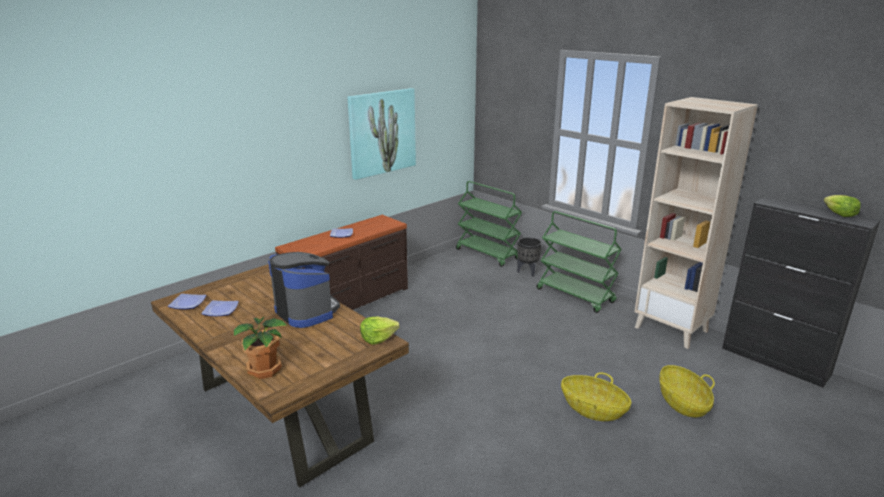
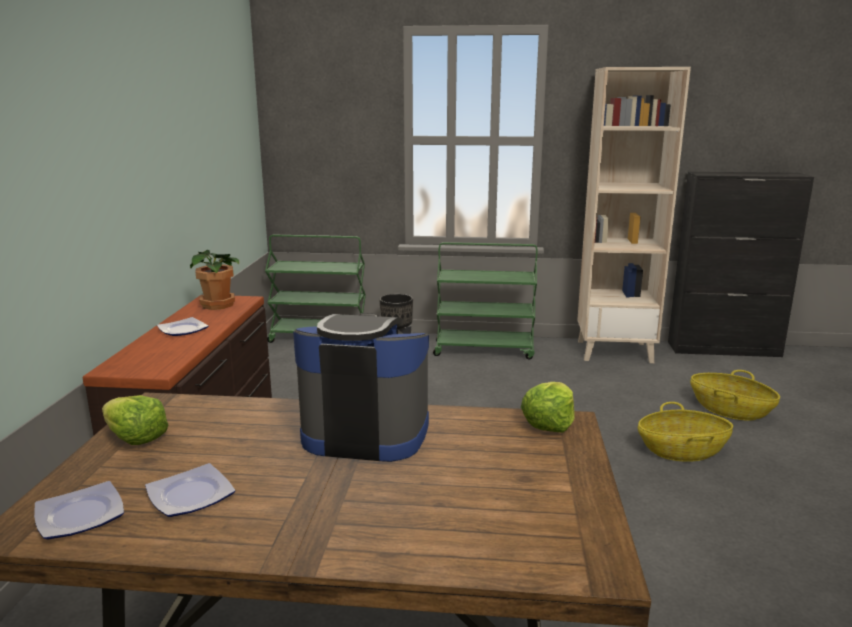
camera: 40 degrees left, 5 degrees down
potted plant [234,317,289,379] -> potted plant moved to [190,249,239,310]
picture [347,88,416,180] -> none
lettuce [823,195,861,217] -> lettuce moved to [102,395,168,445]

